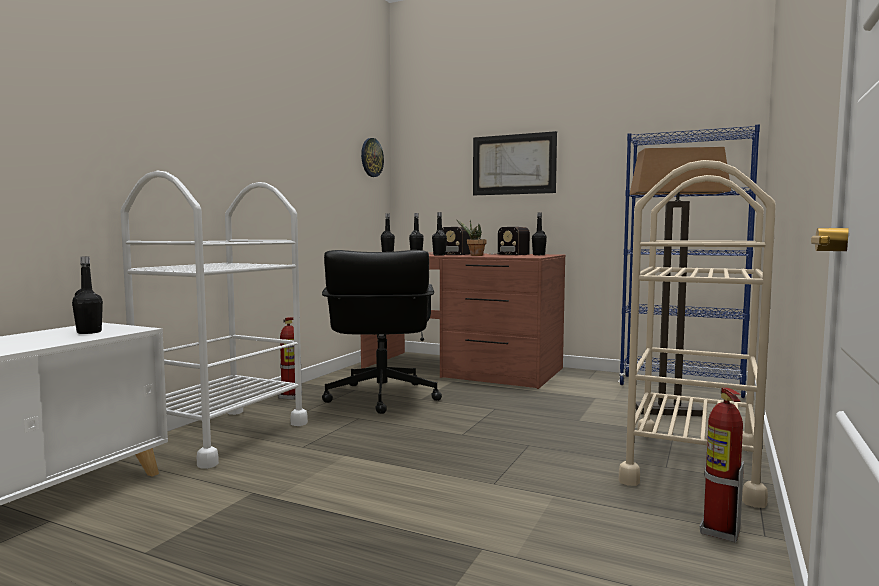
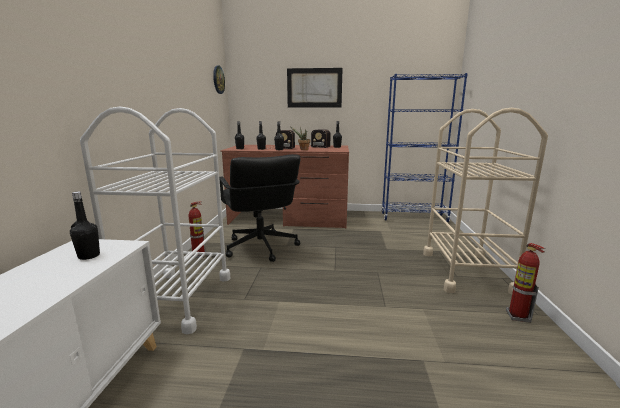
camera: 20 degrees left, 10 degrees up
floor lamp [629,147,731,416] -> none

